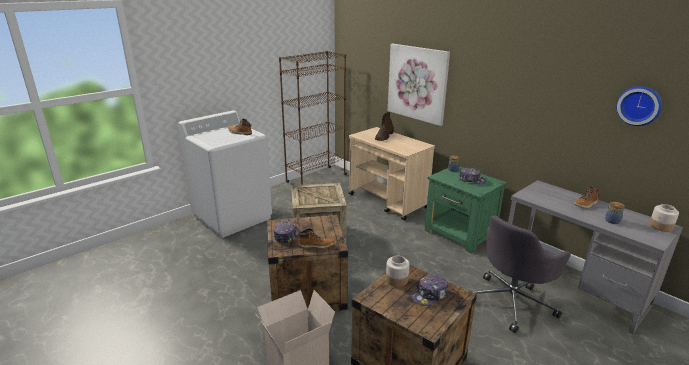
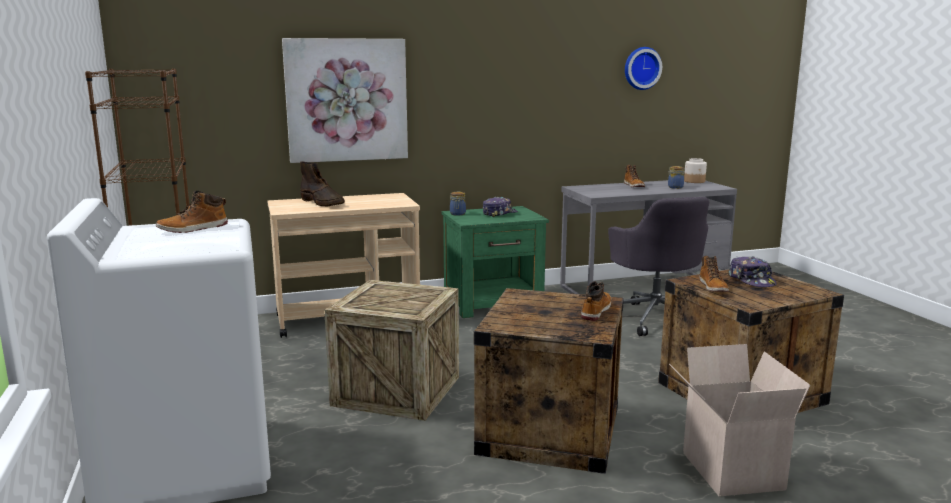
camera: 65 degrees left, 10 degrees down
cap [274,221,300,244] -> none
jar [386,256,410,287] -> boot [699,256,729,292]

